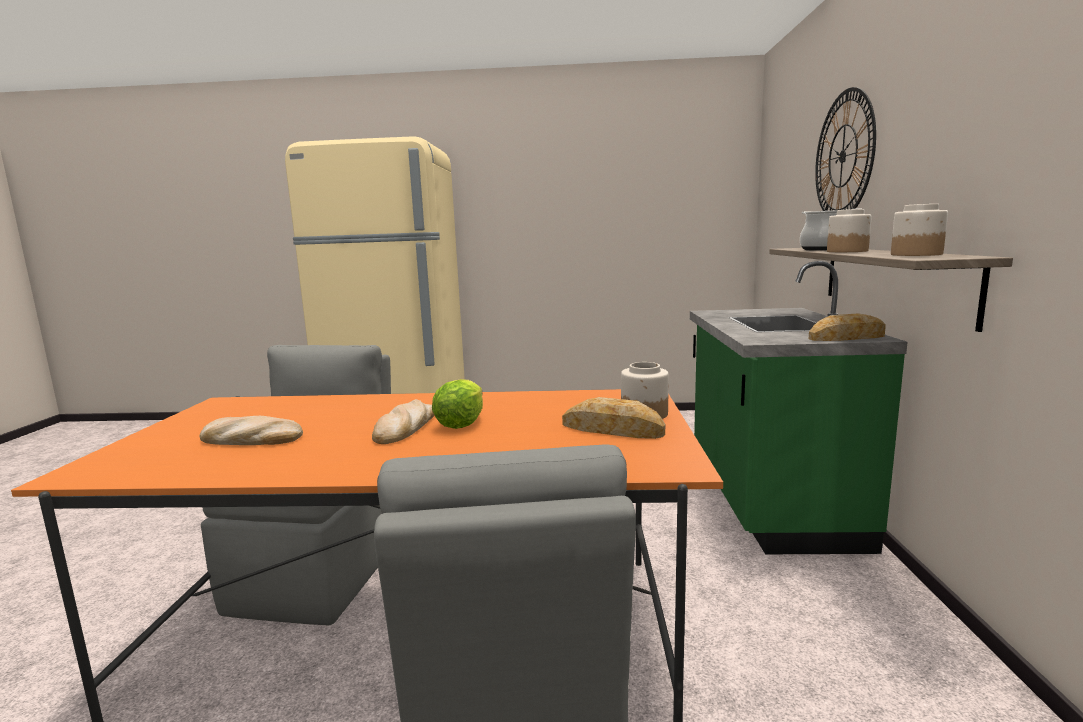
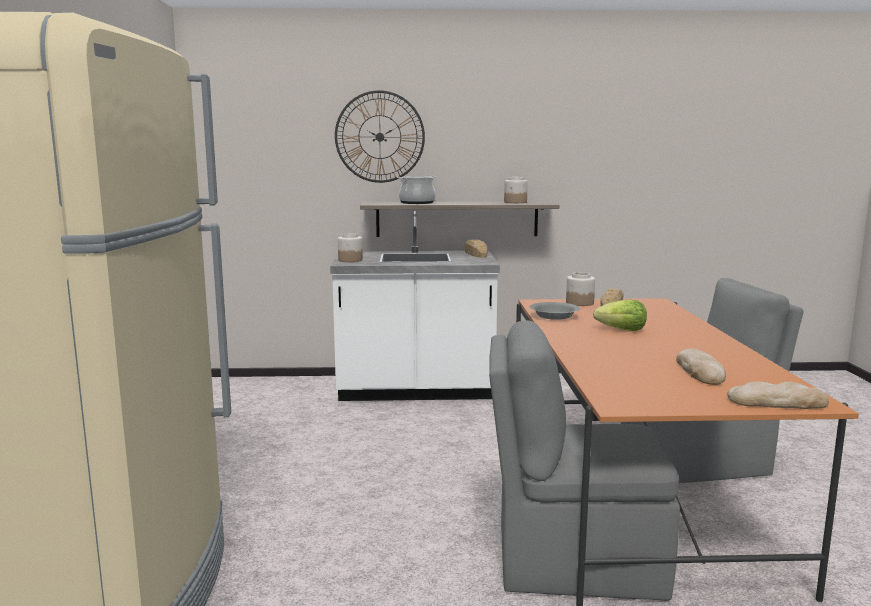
camera: 95 degrees left, 0 degrees up
bread [372,399,435,444] -> bread moved to [727,382,829,409]
green counter [690,261,908,554] -> white counter [330,211,500,401]
jar [827,209,872,252] -> jar moved to [338,233,363,262]
none -> grey bowl [529,302,581,320]

